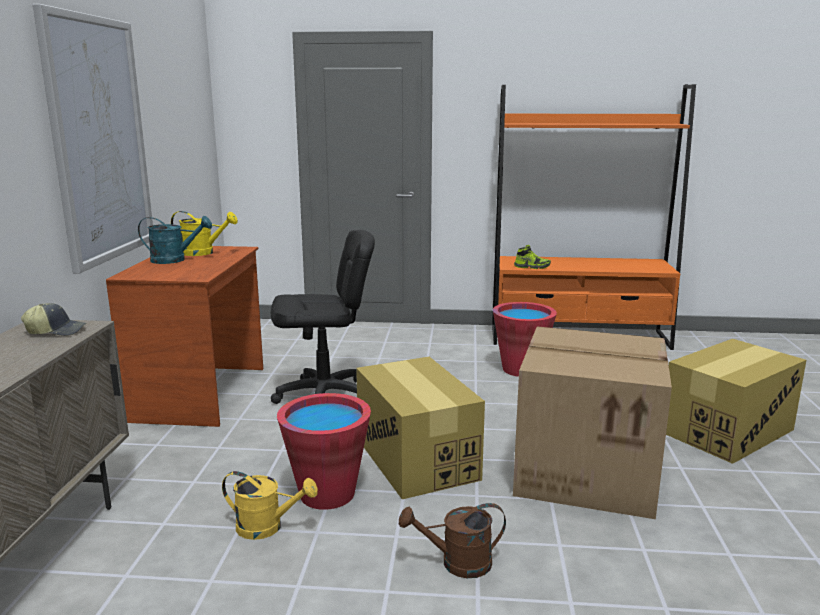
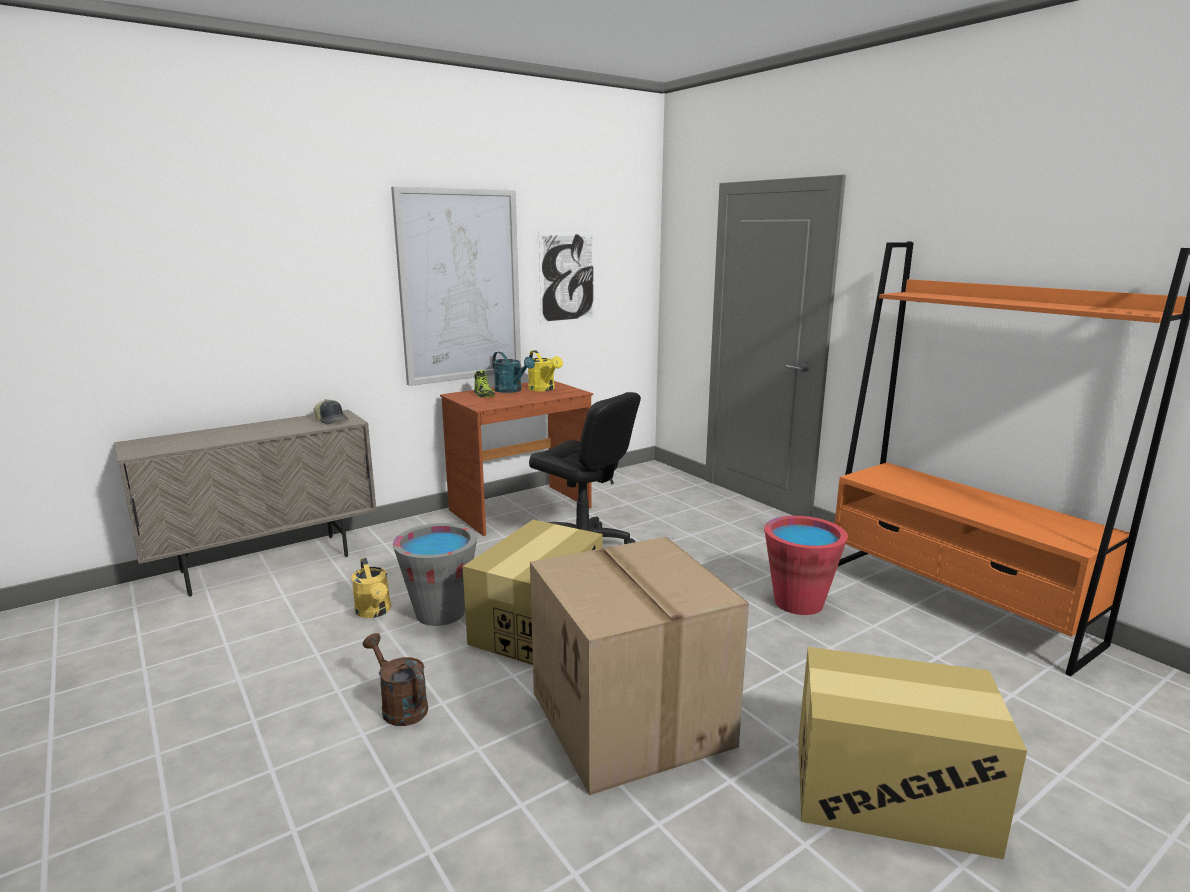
camera: 50 degrees right, 0 degrees up
red bucket [277,393,371,510] -> grey bucket [393,523,477,626]
shoe [514,245,551,269] -> shoe moved to [474,370,495,398]
none -> picture [539,232,595,324]

